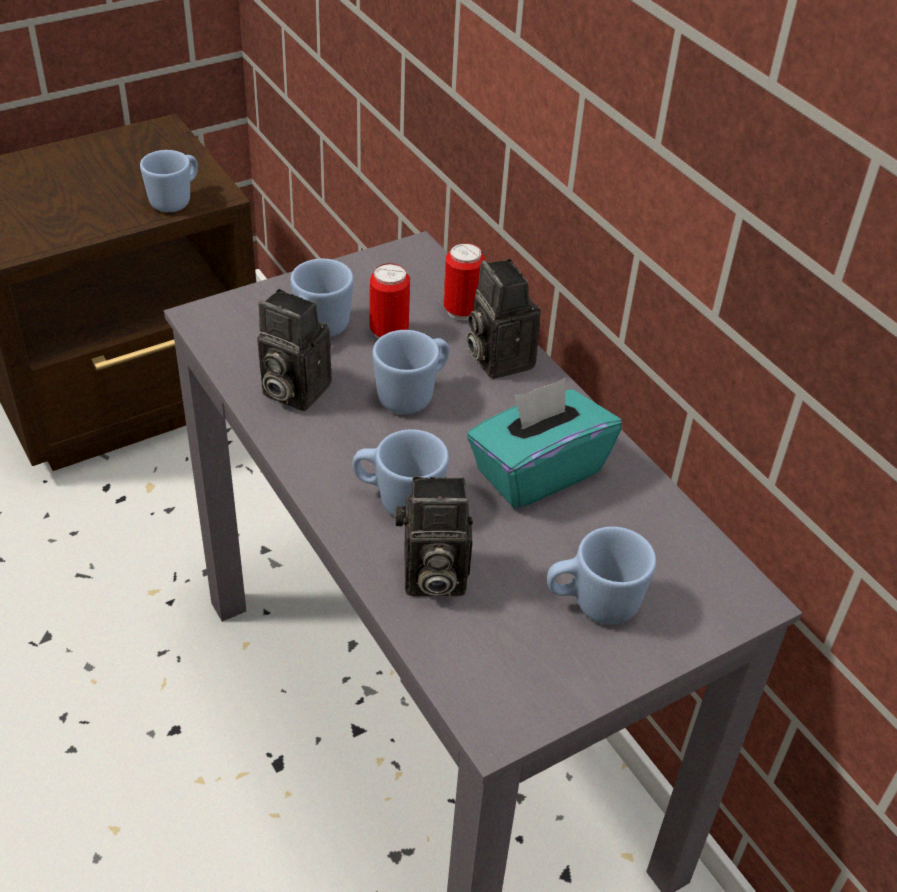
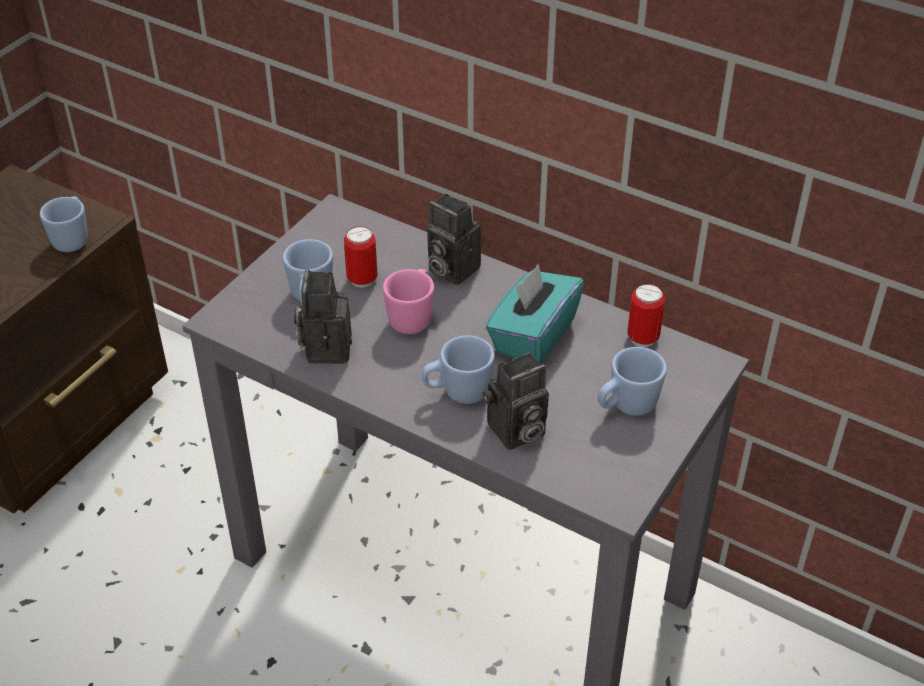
camera: 25 degrees left, 0 degrees up
camera [257,289,332,411] -> camera turned 90 degrees clockwise [294,269,352,364]
blue mug [373,330,449,414] -> pink mug [383,269,434,334]
can [443,243,485,320] -> can moved to [627,284,665,347]

